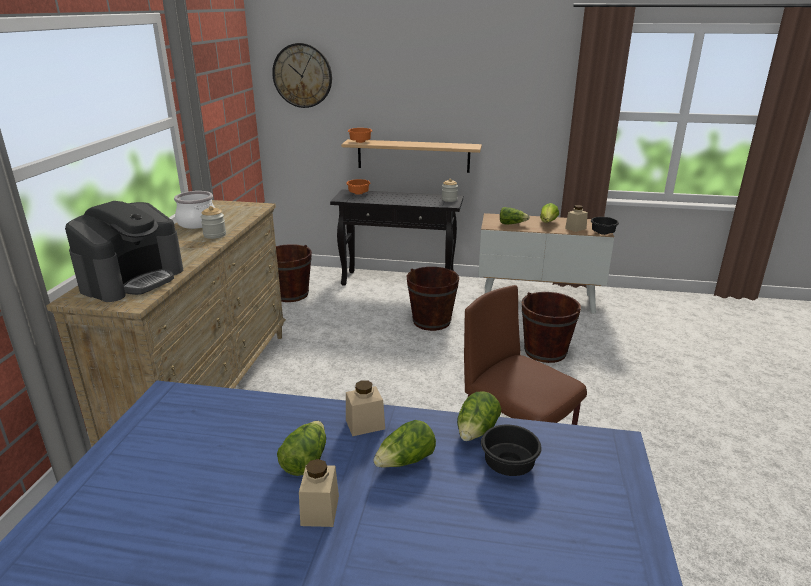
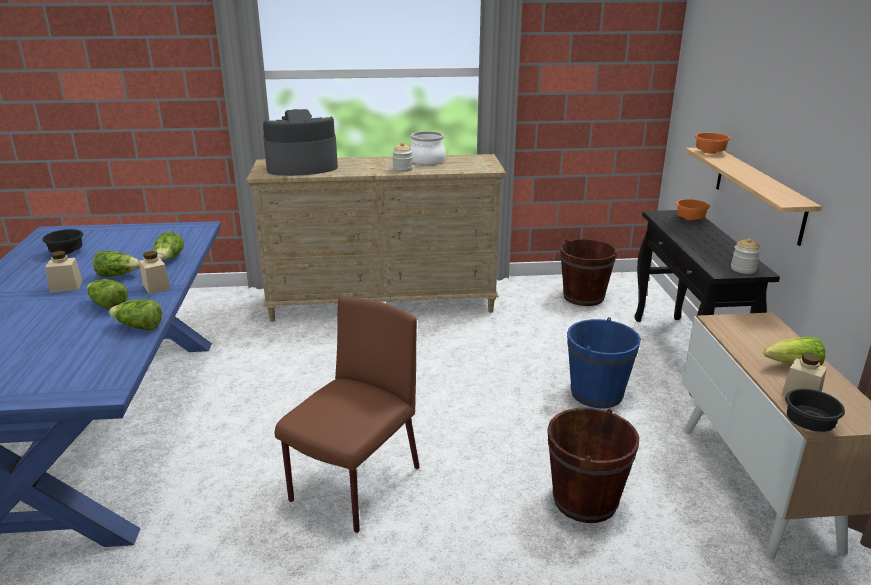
camera: 75 degrees right, 0 degrees up
coffee machine [65,201,183,302] -> coffee machine turned 150 degrees clockwise [263,109,338,176]
wall clock [272,43,332,108] -> none
brown bucket [407,267,459,331] -> blue bucket [567,317,641,408]
black bowl [481,425,542,476] -> black bowl moved to [42,229,84,254]
lettuce [500,207,530,225] -> lettuce moved to [153,232,184,261]

